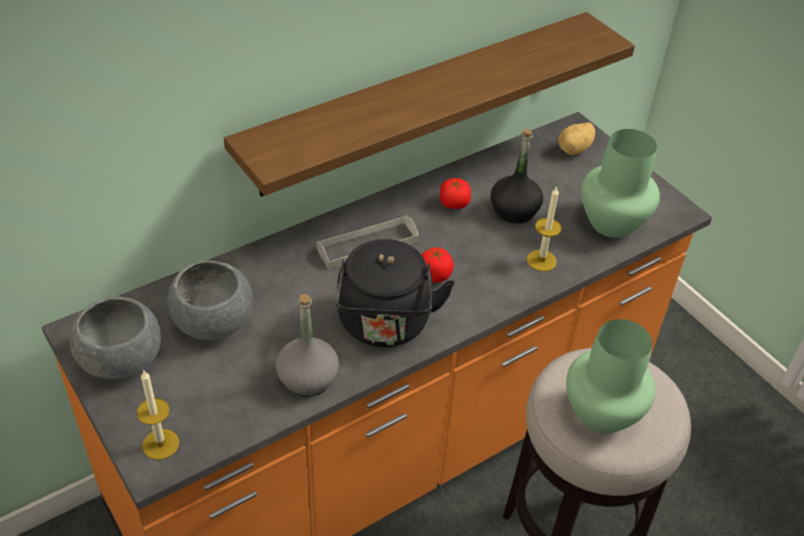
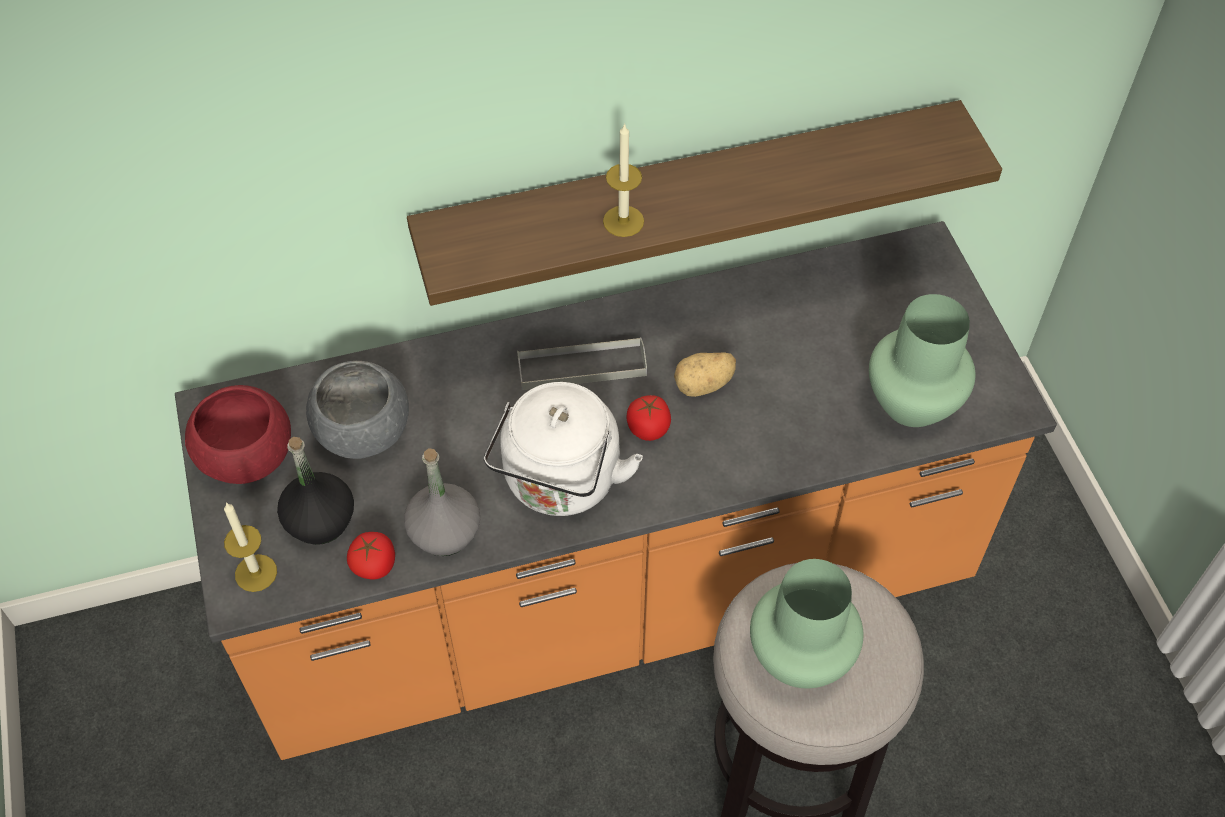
camera: 20 degrees right, 10 degrees up
grey bowl [70,296,161,379] -> red bowl [185,385,291,484]
black kettle [336,239,455,347] -> white kettle [483,382,643,516]
tomato [440,178,471,209] -> tomato moved to [347,532,395,579]
black bottle [491,129,543,224] -> black bottle moved to [277,437,354,545]
candle [527,186,562,271] -> candle moved to [603,123,644,237]
potato [558,123,595,155] -> potato moved to [674,352,736,397]

